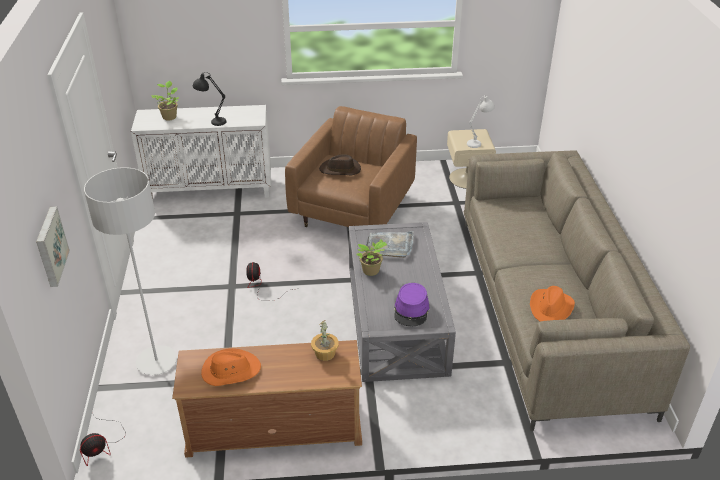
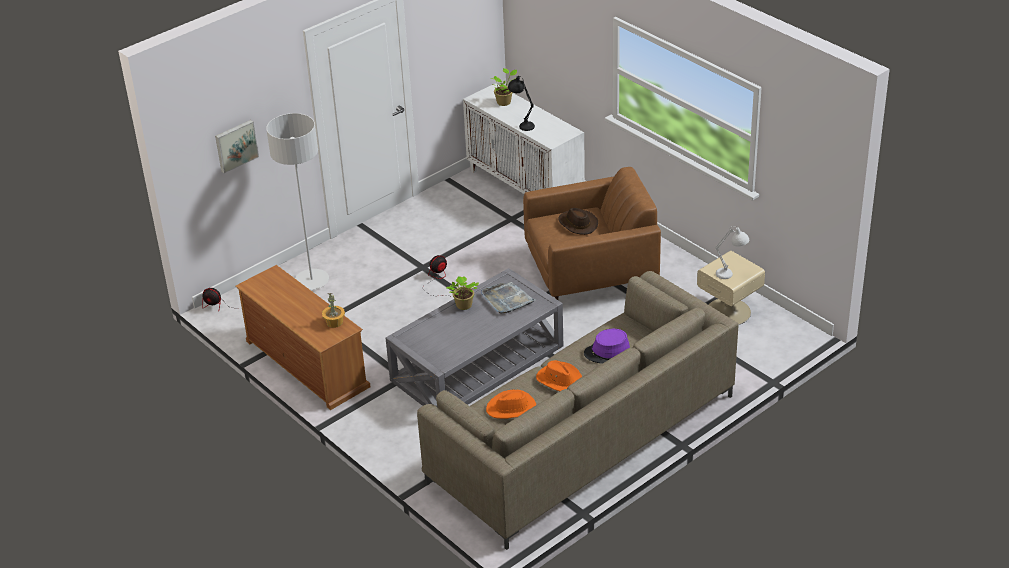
camera: 55 degrees right, 0 degrees up
orange hat [201,348,261,386] -> orange hat moved to [536,360,582,391]
purple hat [394,283,430,326] -> purple hat moved to [584,329,630,363]

